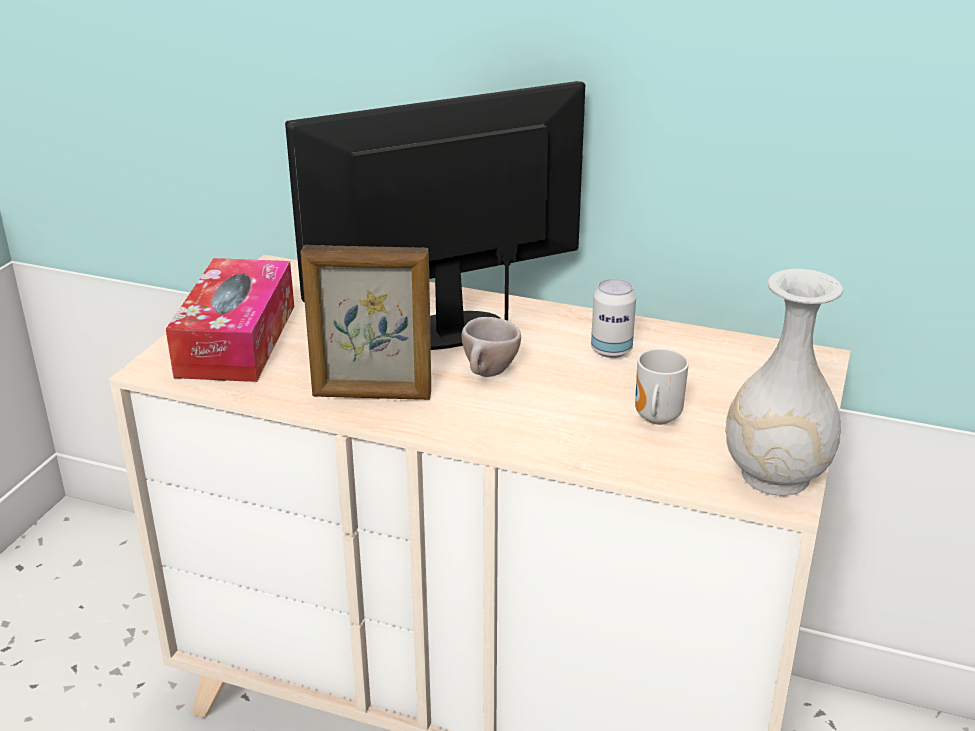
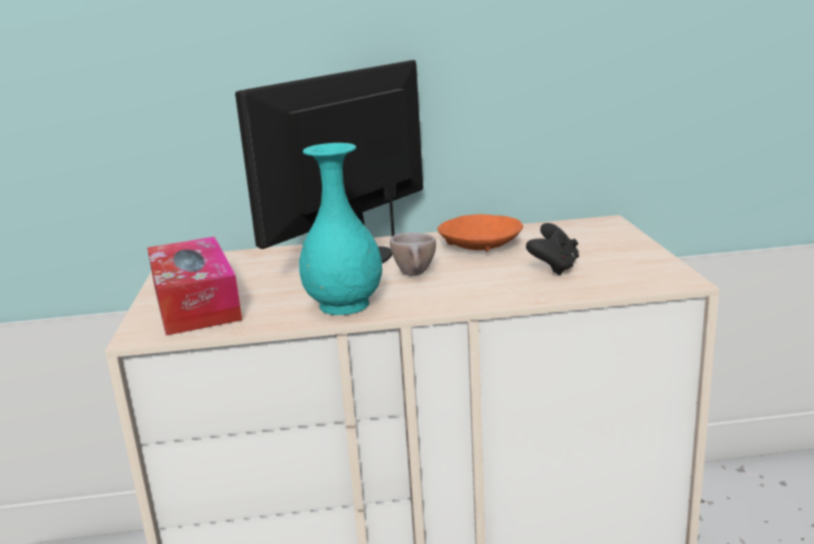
camera: 25 degrees left, 10 degrees down
picture frame [301,245,431,400] -> turquoise vase [299,143,382,315]
can [591,279,636,358] -> orange bowl [437,214,523,252]
mug [635,349,689,425] -> black game controller [526,223,579,276]
white vase [725,269,843,496] -> none

